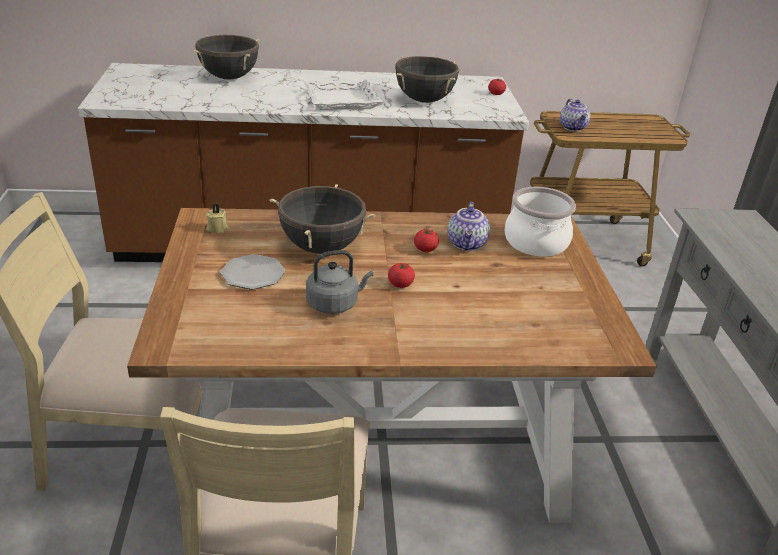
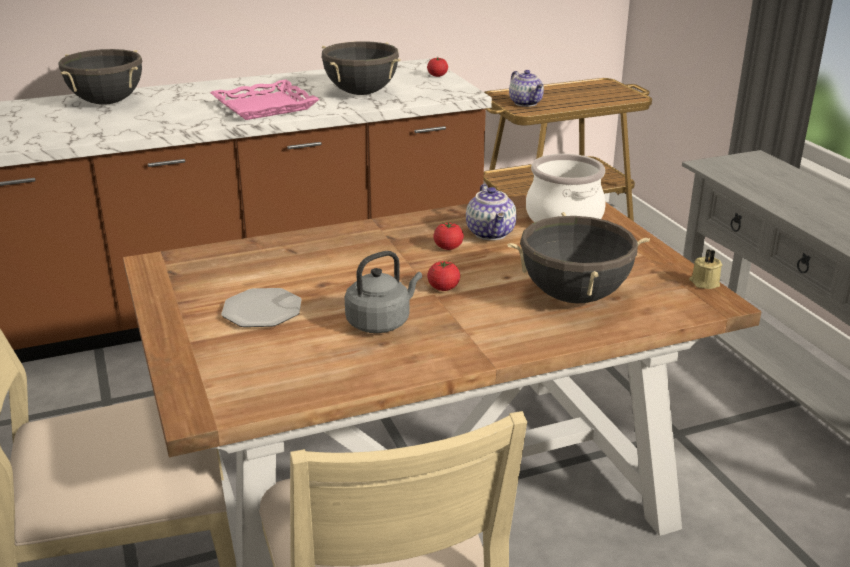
camera: 15 degrees left, 5 degrees down
beige candle [206,204,228,233] -> beige candle moved to [689,250,722,289]
black cooking pot [270,184,376,254] -> black cooking pot moved to [507,212,650,303]
white tray [304,80,383,110] -> pink tray [210,80,319,120]

